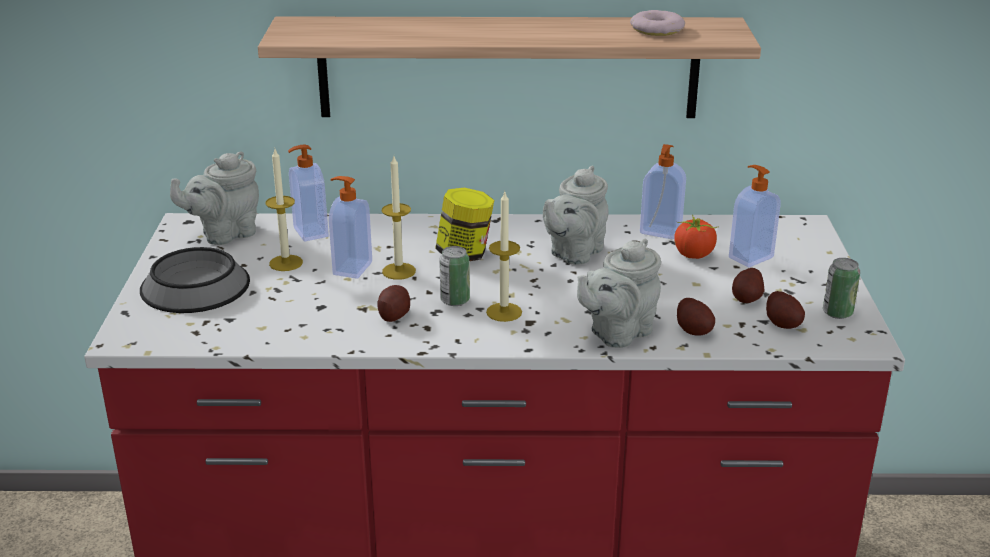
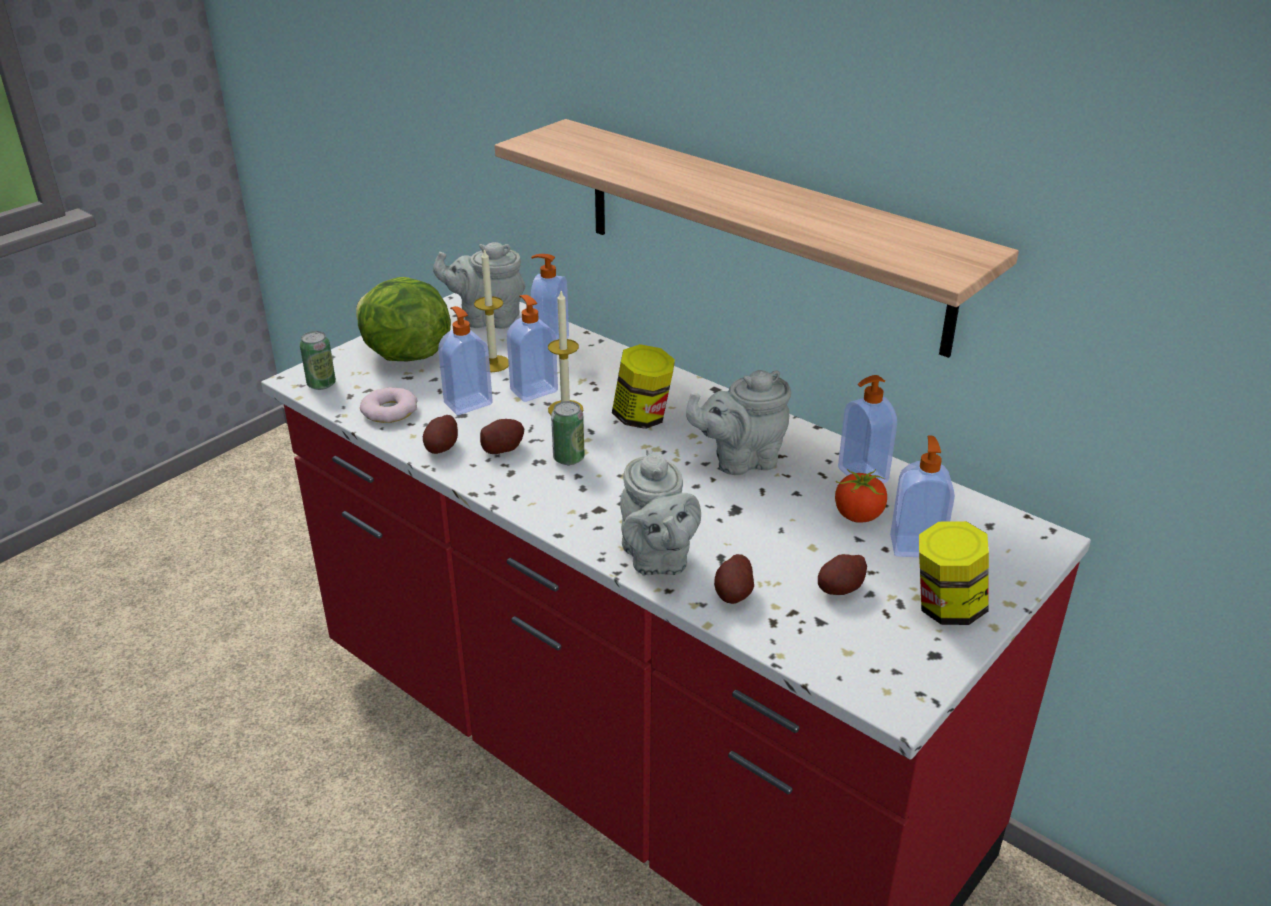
camera: 40 degrees right, 5 degrees up
bowl [140,247,250,313] -> lettuce [356,277,451,361]
candle [486,192,522,322] -> none
grey teapot [577,239,661,348] -> grey teapot turned 105 degrees counterclockwise [620,448,701,575]
donut [630,10,685,36] -> donut moved to [360,387,417,423]
potato [766,291,805,329] -> potato moved to [423,415,458,454]
can [823,258,860,319] -> can moved to [300,331,336,390]
none -> soap dispenser [438,306,493,415]
none -> jar [919,521,989,625]

